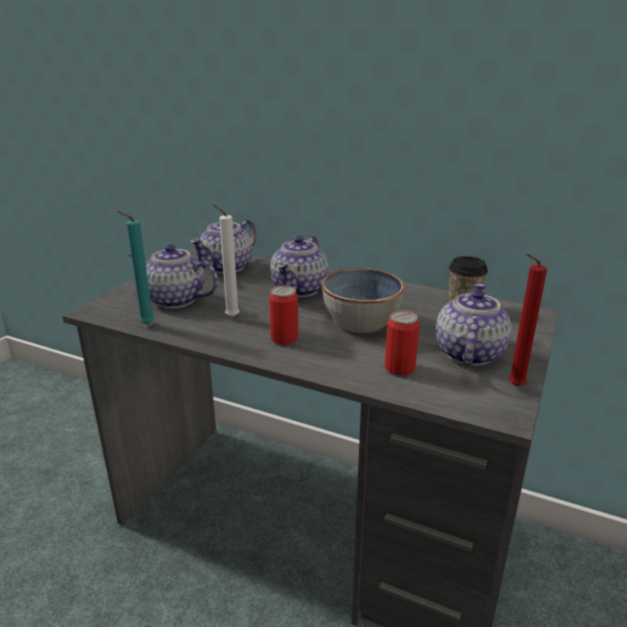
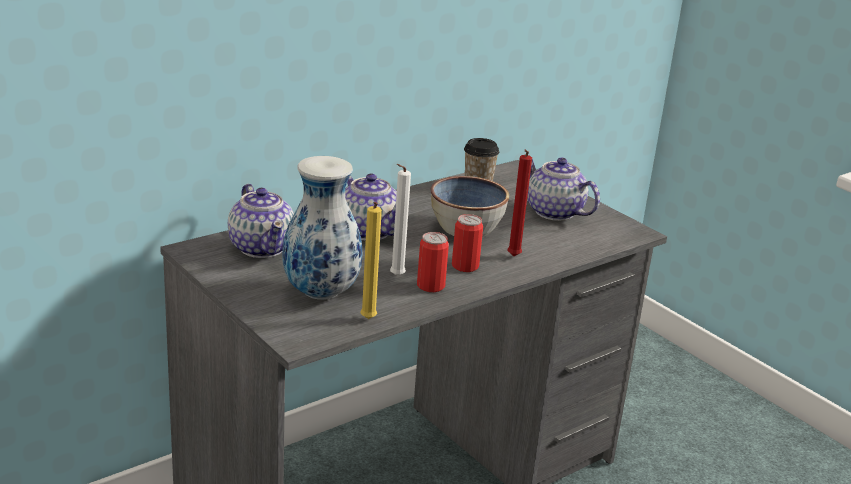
camera: 65 degrees left, 0 degrees up
turquoise candle [117,211,155,325] -> yellow candle [361,202,382,319]
teapot [128,244,218,309] -> vase [282,156,362,300]
can [385,311,420,376] -> can moved to [417,232,449,292]
red candle [508,254,547,387] -> red candle moved to [507,150,532,256]

